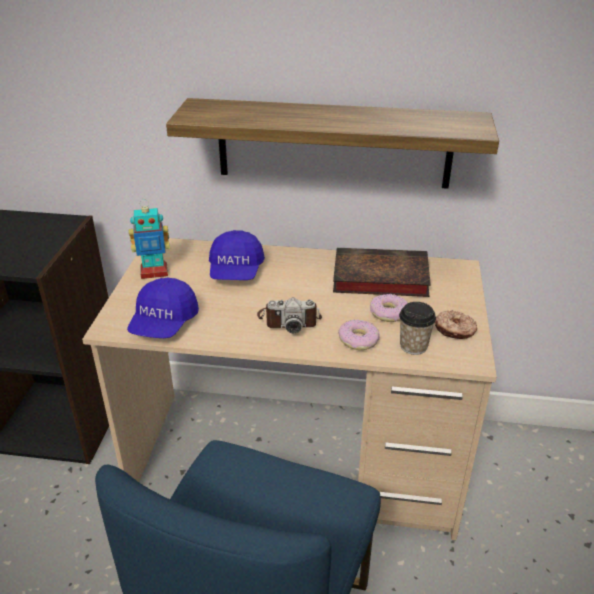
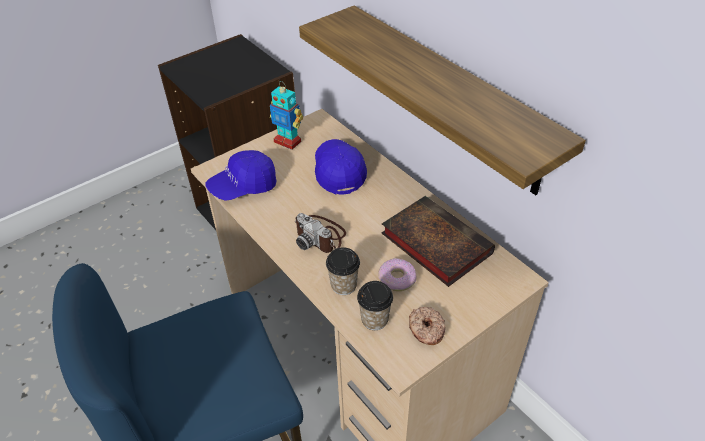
camera: 45 degrees right, 10 degrees up
blue cap [209,230,265,280] -> blue cap turned 120 degrees clockwise [315,139,367,194]
donut [338,319,380,350] -> cup [326,247,360,295]

